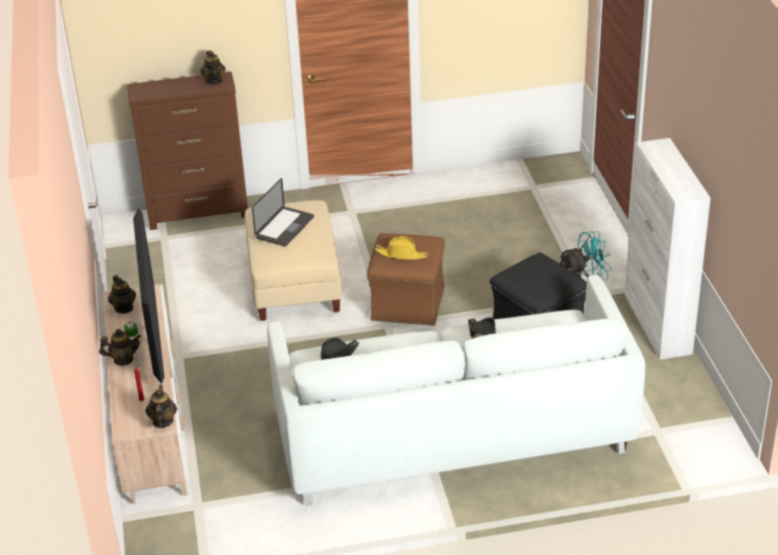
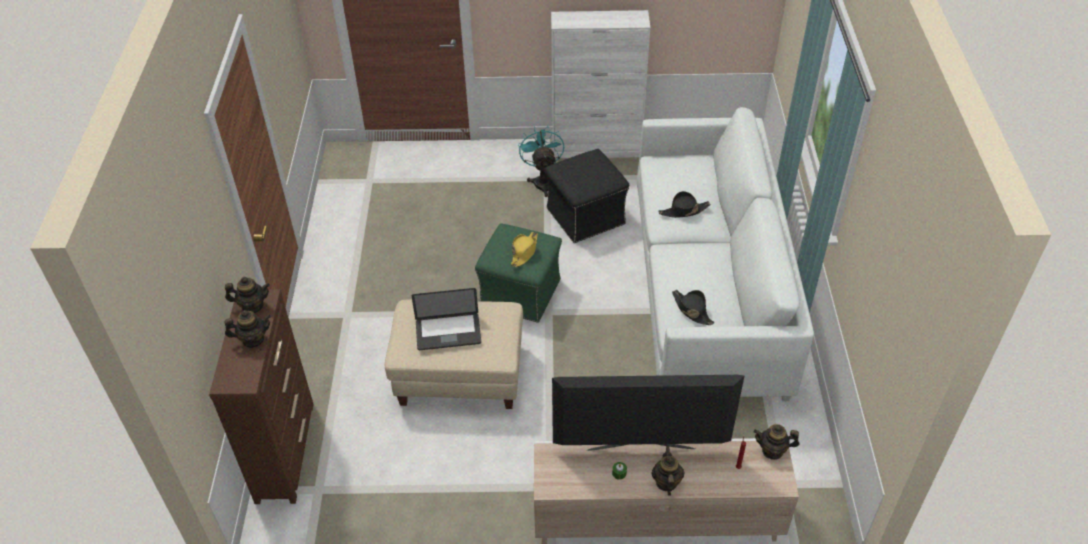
camera: 80 degrees left, 10 degrees up
teapot [108,275,136,313] -> teapot moved to [225,310,271,348]
laptop [252,178,314,246] -> laptop turned 135 degrees clockwise [412,288,481,350]
brown ottoman [367,233,445,326] -> green ottoman [475,223,562,322]

